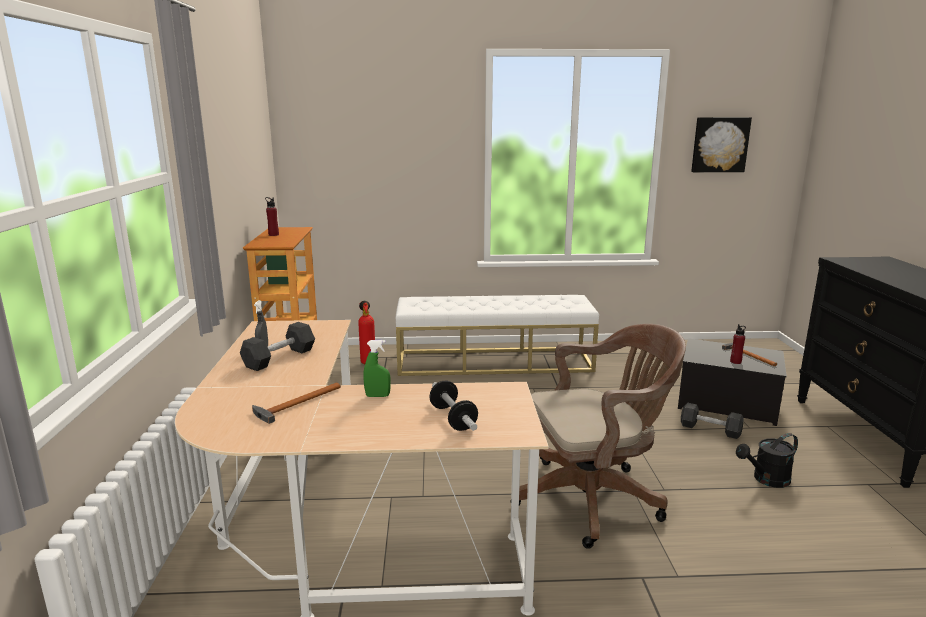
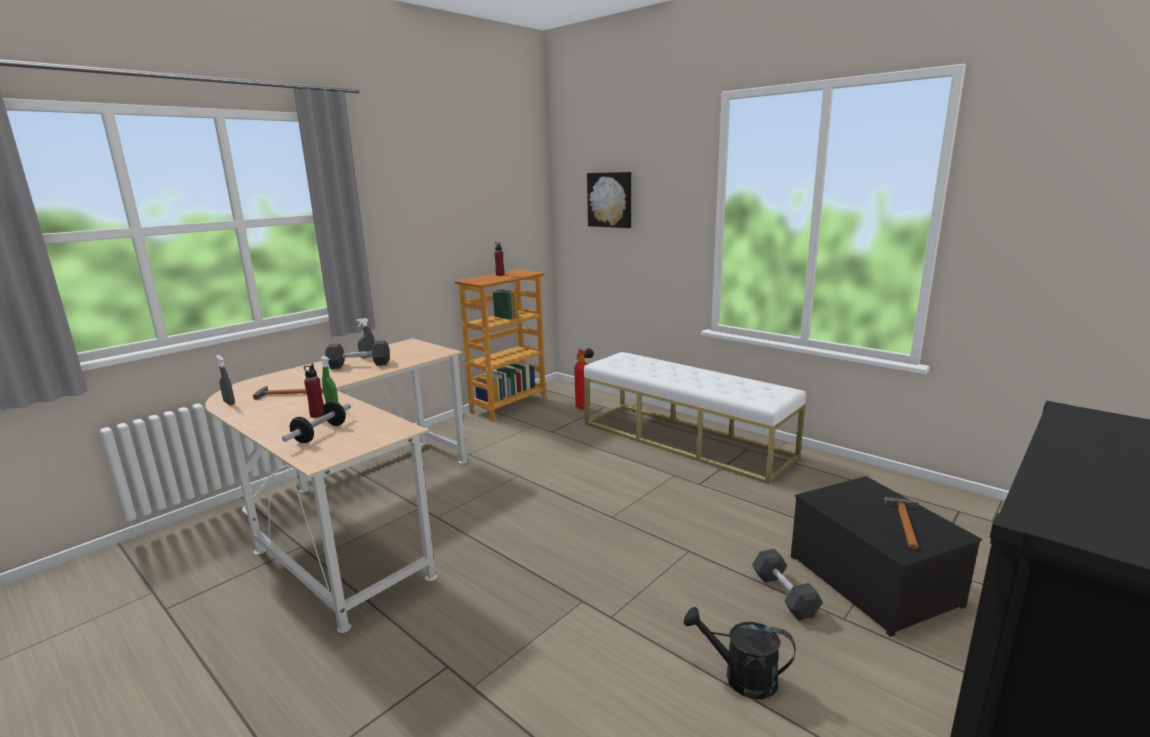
camera: 45 degrees right, 0 degrees up
brown office chair [519,324,686,549] -> none
picture [691,117,752,172] -> picture moved to [587,172,631,228]
red bottle [730,324,746,364] -> red bottle moved to [304,363,324,418]
none -> grey spray bottle [216,355,235,405]

